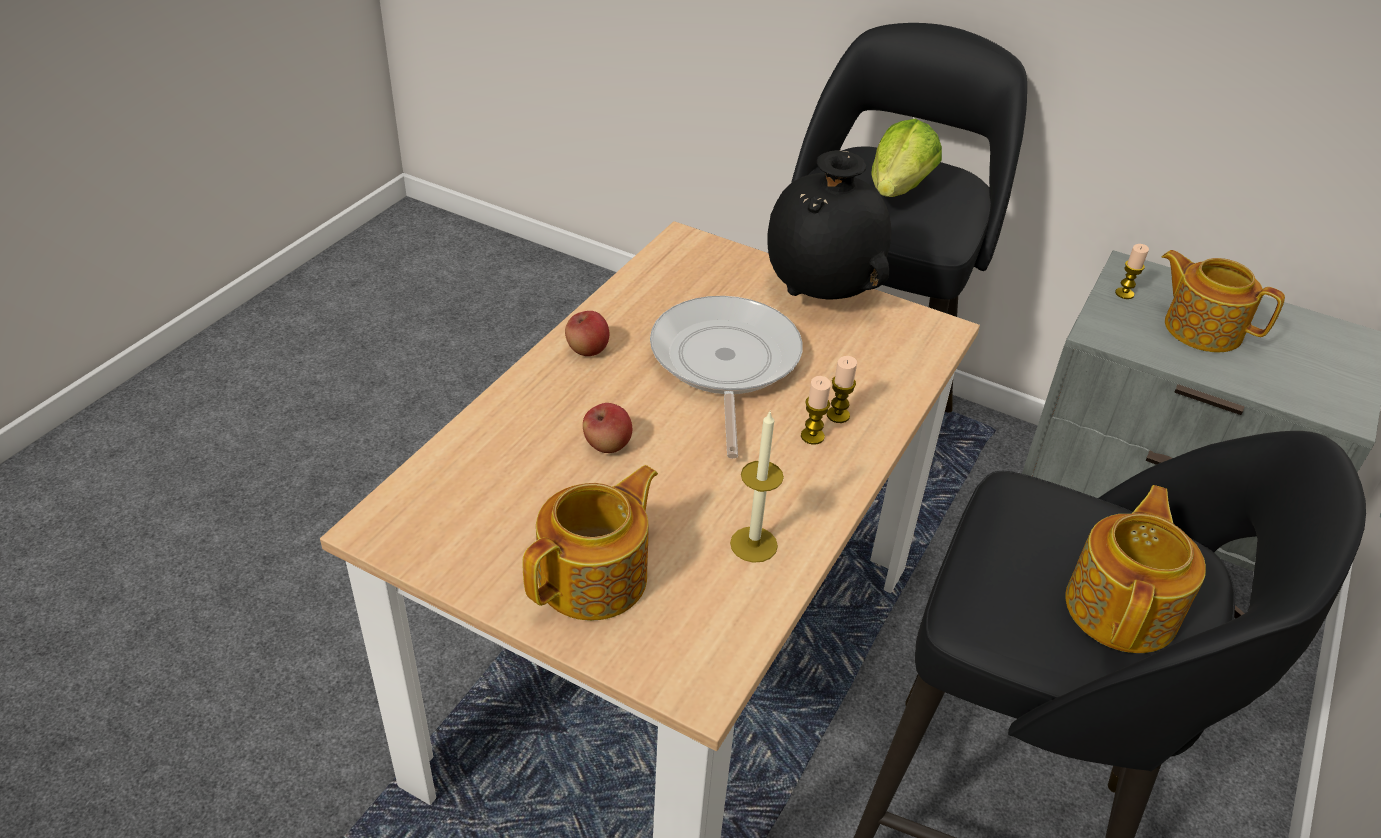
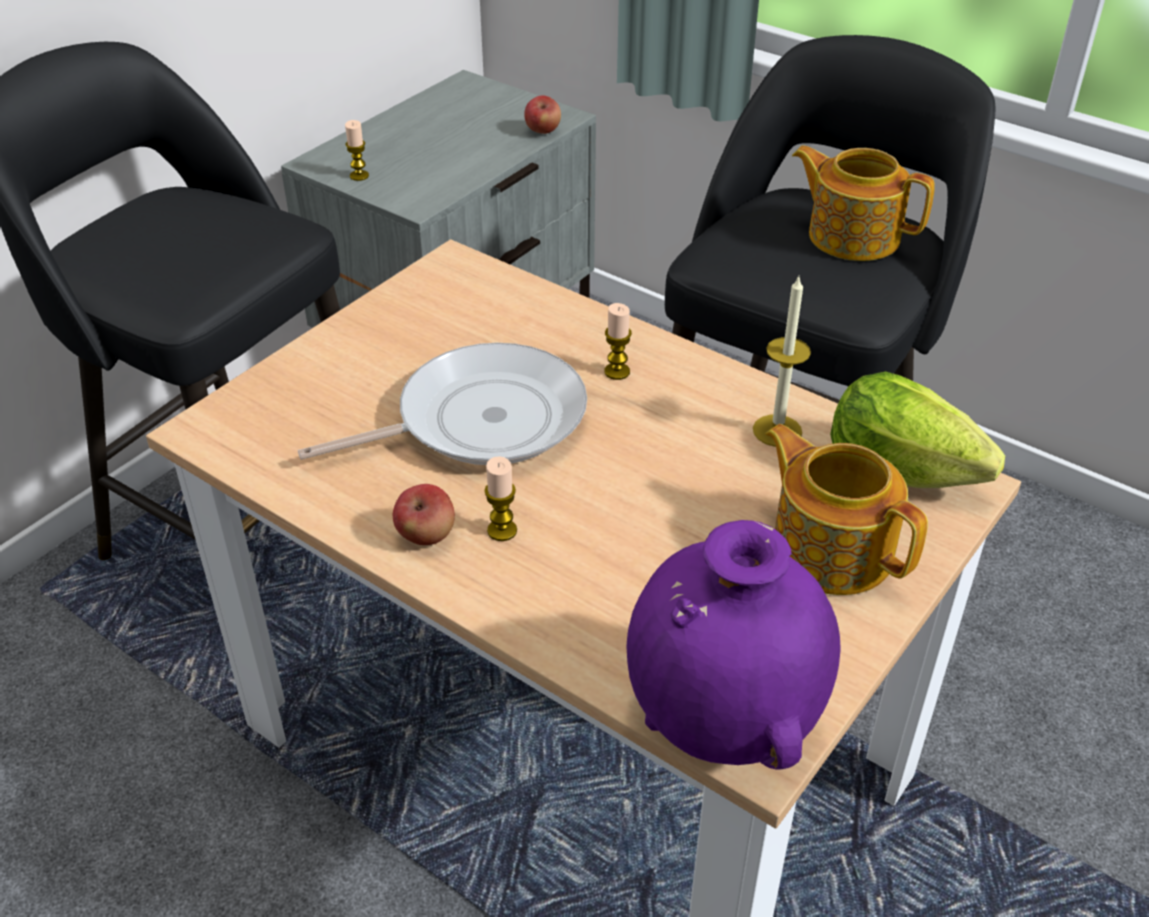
camera: 80 degrees left, 0 degrees up
apple [583,403,632,453] -> apple moved to [524,96,561,134]
frying pan [650,296,803,459] -> frying pan turned 150 degrees clockwise [298,343,587,465]
black vase [767,150,891,299] -> none
candle [827,356,857,423] -> candle moved to [485,456,517,541]
lettuce [871,119,942,197] -> lettuce moved to [830,372,1005,488]
teapot [1162,250,1285,352] -> none
none -> purple vase [626,520,841,770]

